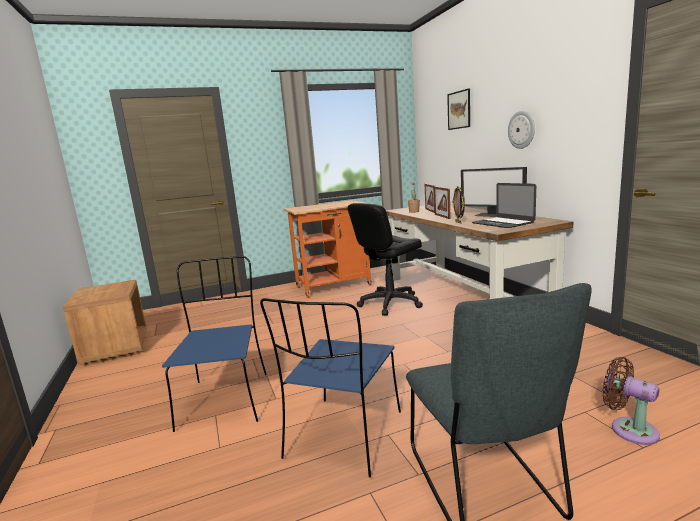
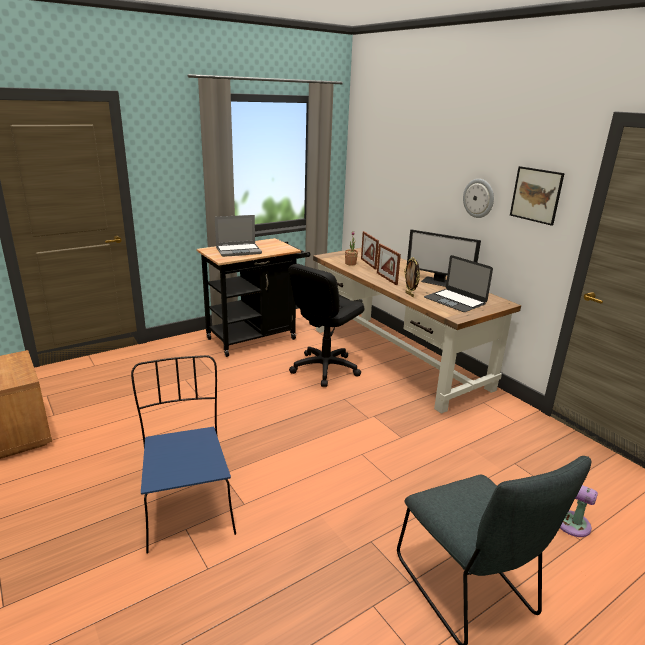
camera: 15 degrees left, 10 degrees up
blue chair [260,298,401,477] -> none
orange cart [284,200,372,298] -> black cart [196,238,310,357]
picture [447,88,470,130] -> picture moved to [510,166,565,226]
none -> laptop [215,215,262,257]

